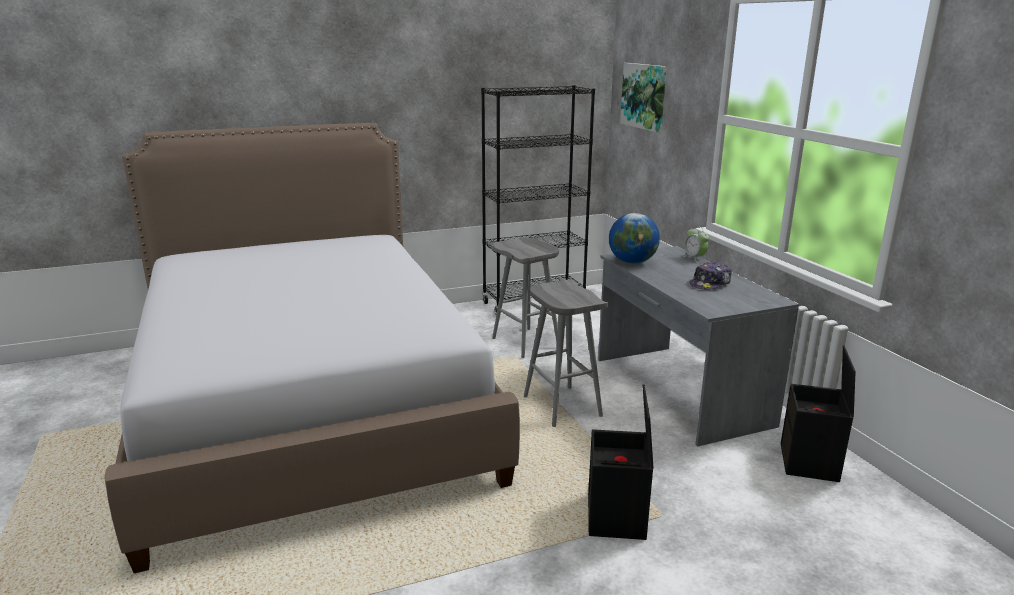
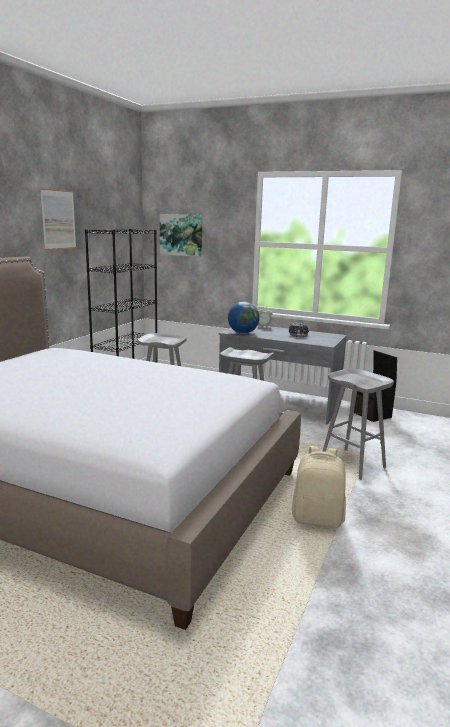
camera: 45 degrees left, 5 degrees down
black storage box [588,385,653,540] -> grey stool [323,369,394,480]
none -> picture [40,188,76,250]
none -> beige backpack [292,446,346,528]

